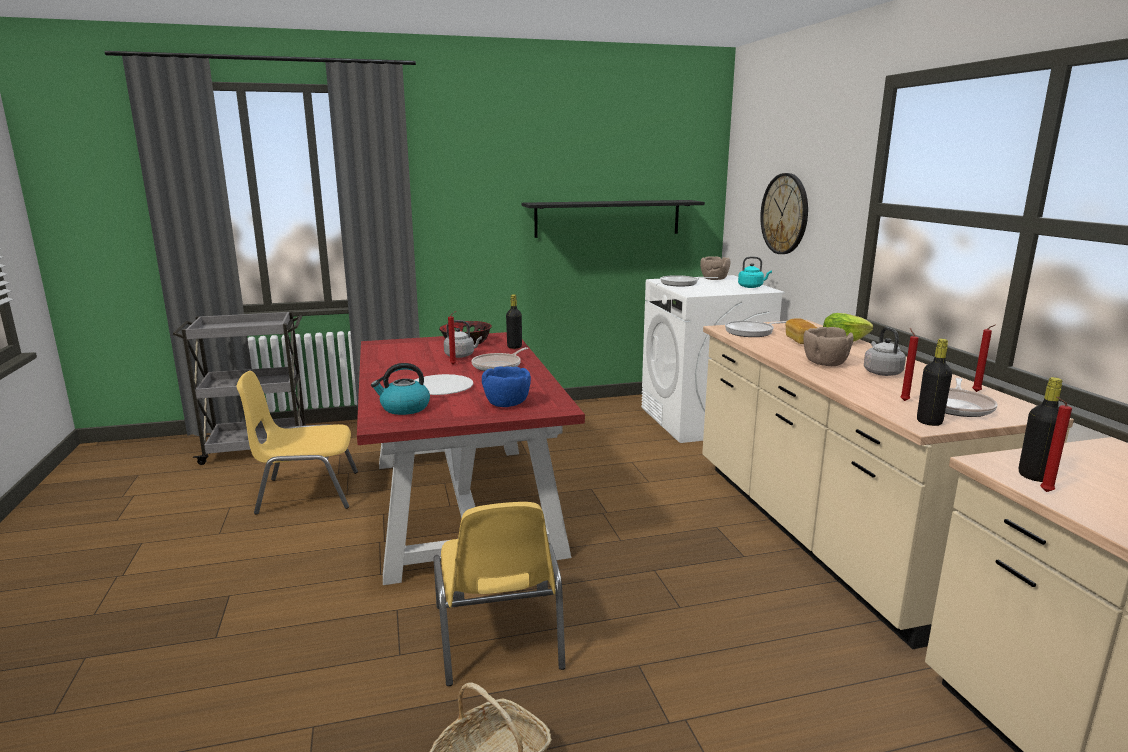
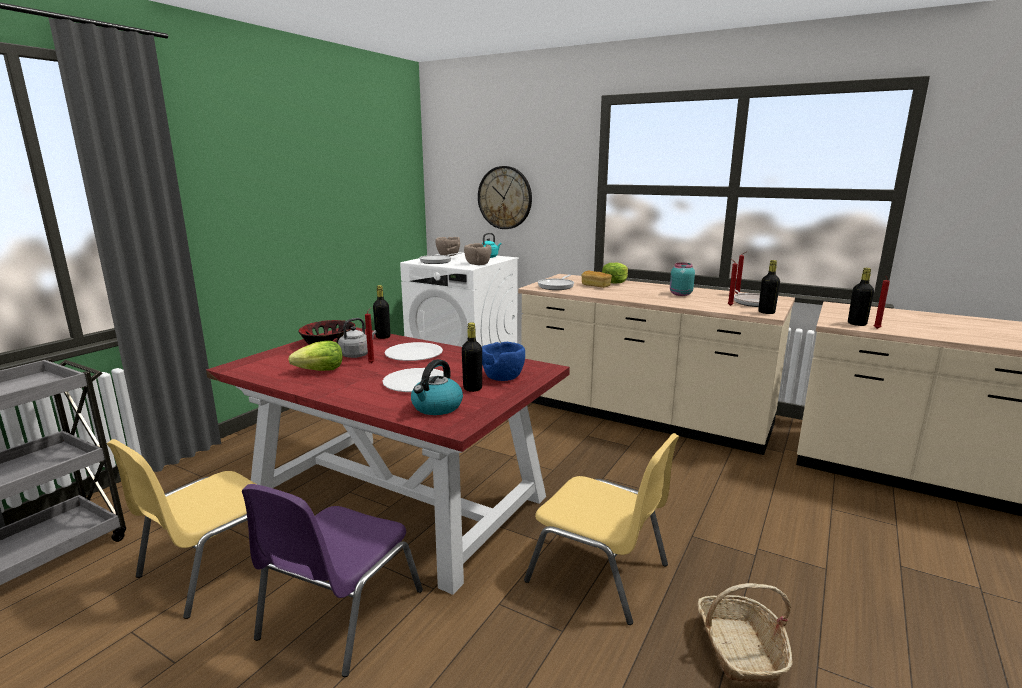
camera: 45 degrees left, 0 degrees up
frying pan [471,347,528,371] -> white plate [385,342,443,361]
black shelf [521,200,705,238] -> none
brown bowl [803,327,853,366] -> brown bowl moved to [464,243,492,265]
grey kettle [864,327,906,376] -> turquoise jar [670,263,695,296]
none -> purple chair [242,484,423,677]
none -> lettuce [288,341,343,371]
none -> black bottle [462,322,482,392]

